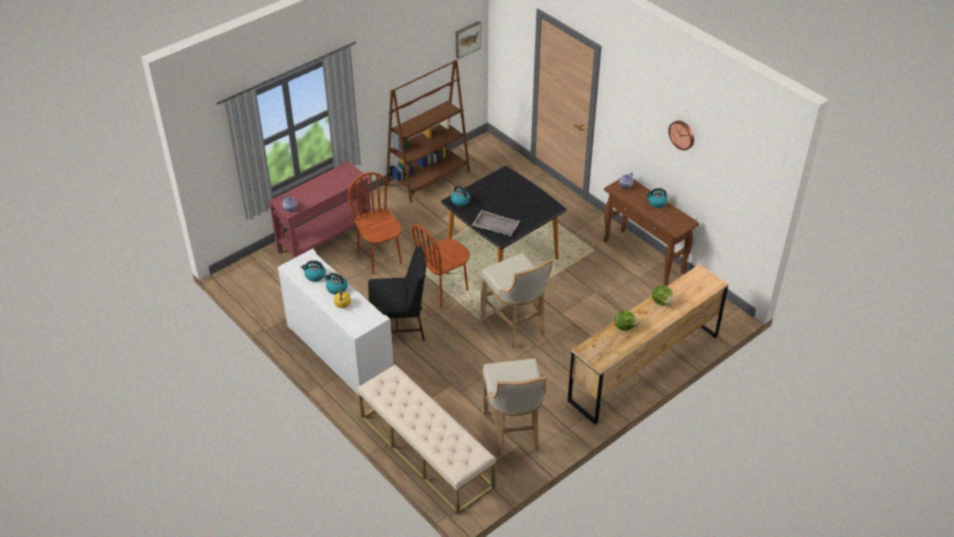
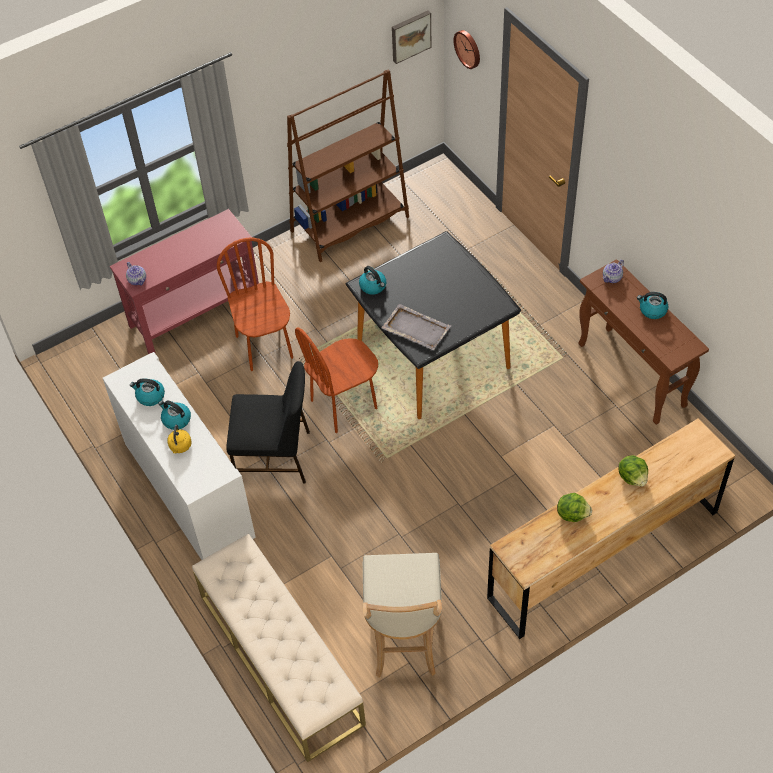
camera: 10 degrees right, 10 degrees up
beige stool [480,253,553,349] -> none
wall clock [668,121,694,150] -> wall clock moved to [453,30,480,69]

